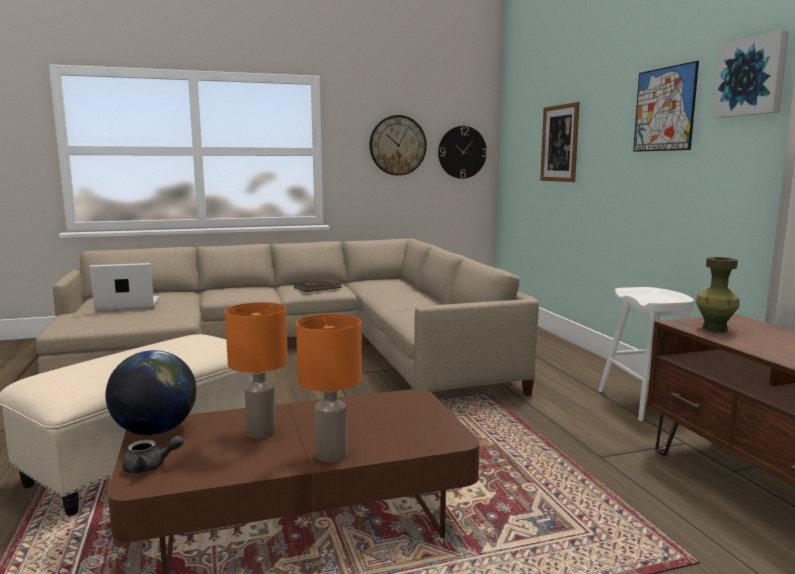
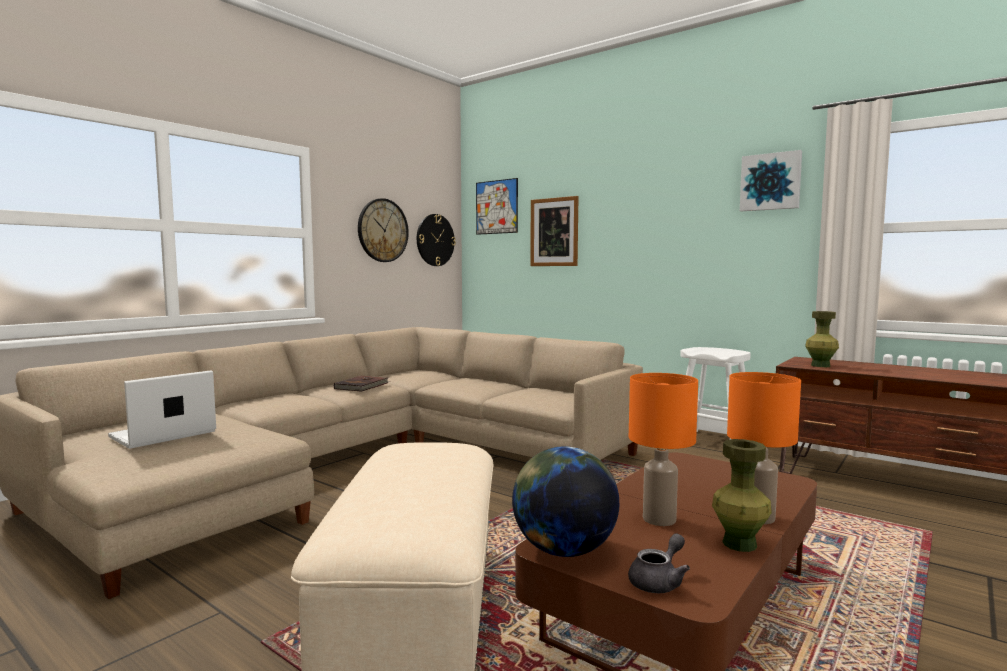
camera: 35 degrees left, 5 degrees down
picture [633,61,699,152] -> picture moved to [476,178,518,235]
none -> green vase [712,439,772,552]

